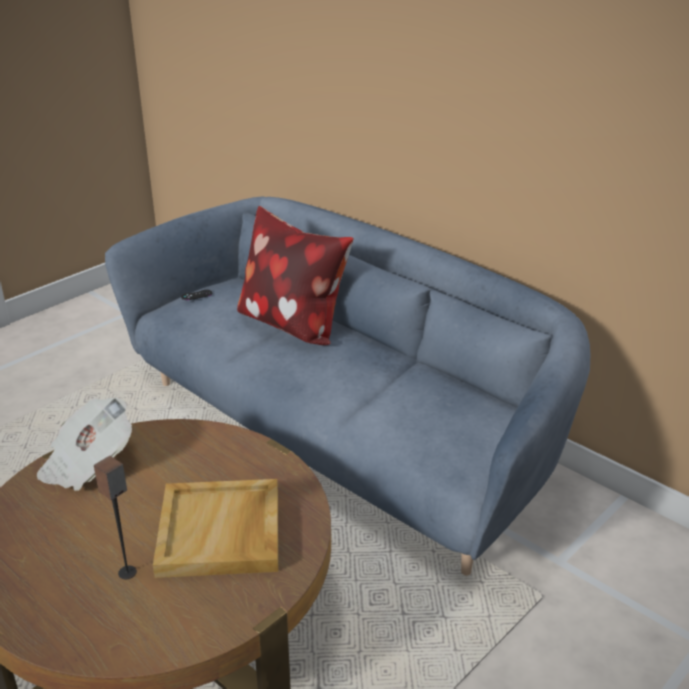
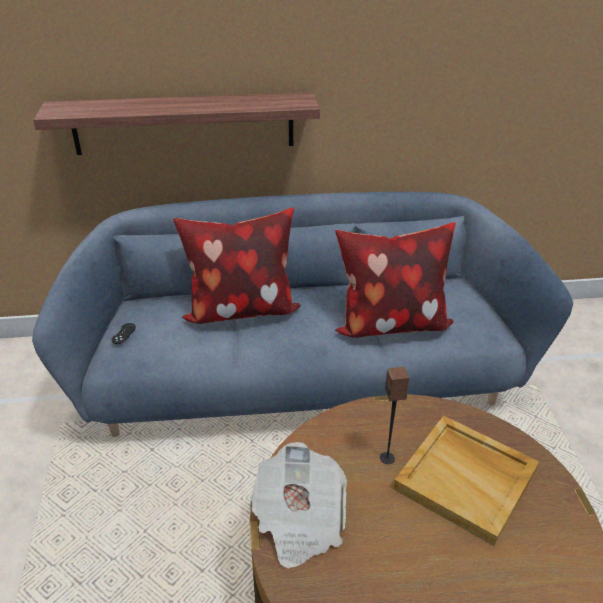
camera: 50 degrees left, 5 degrees up
speaker [94,456,137,579] -> speaker moved to [380,367,410,464]
none -> shelf [33,92,320,155]
none -> pillow [335,222,456,338]

